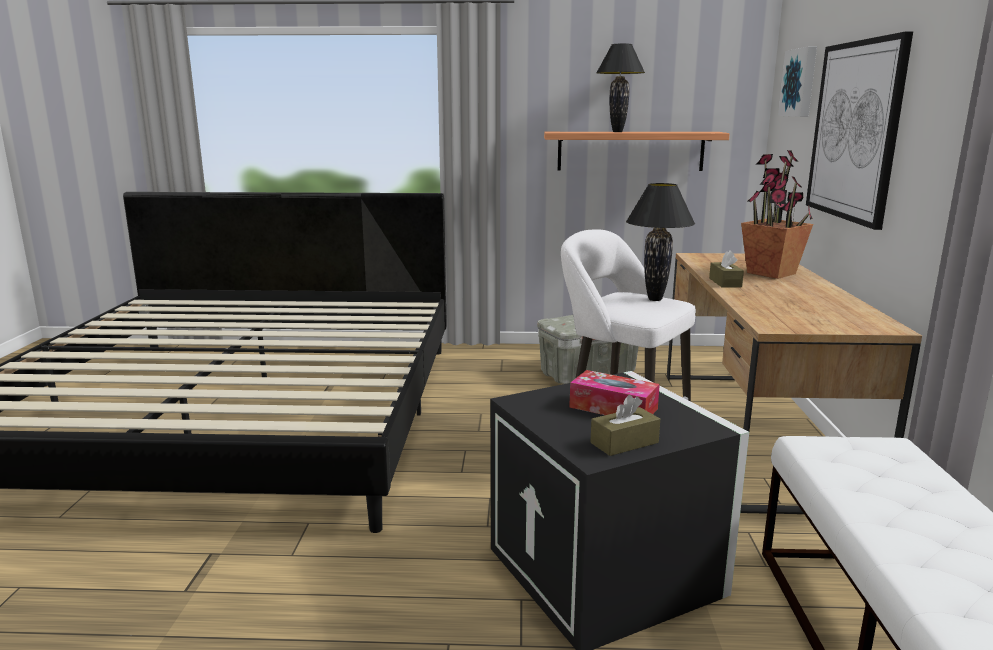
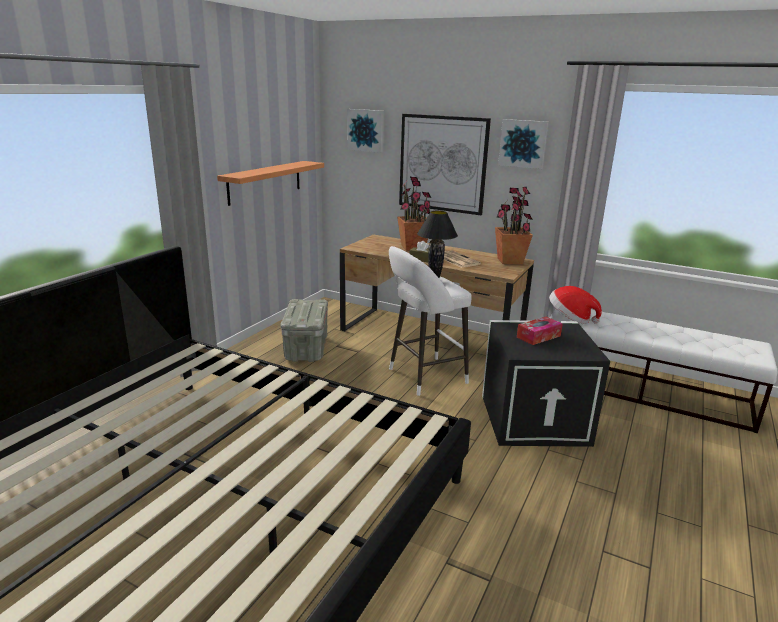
camera: 65 degrees left, 5 degrees up
brown tissue box [590,395,660,456] -> none
black table lamp [596,44,645,132] -> none
none -> newspaper [444,250,481,268]
none -> potted plant [495,187,533,264]
none -> picture [498,119,549,169]
none -> hat [549,286,602,324]

